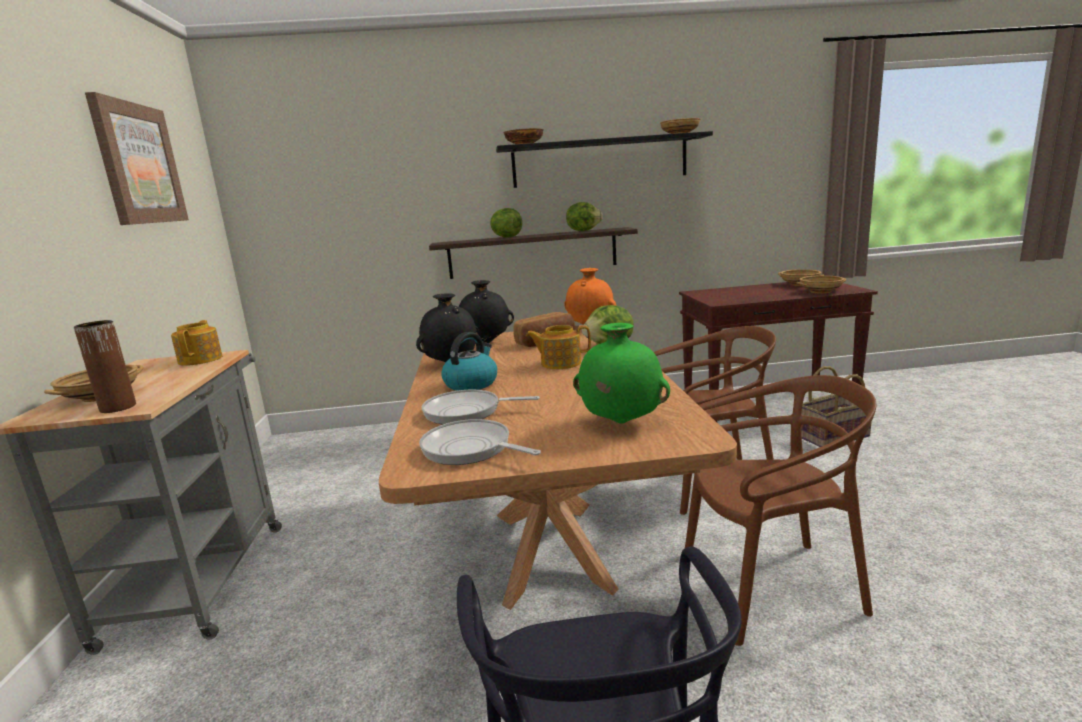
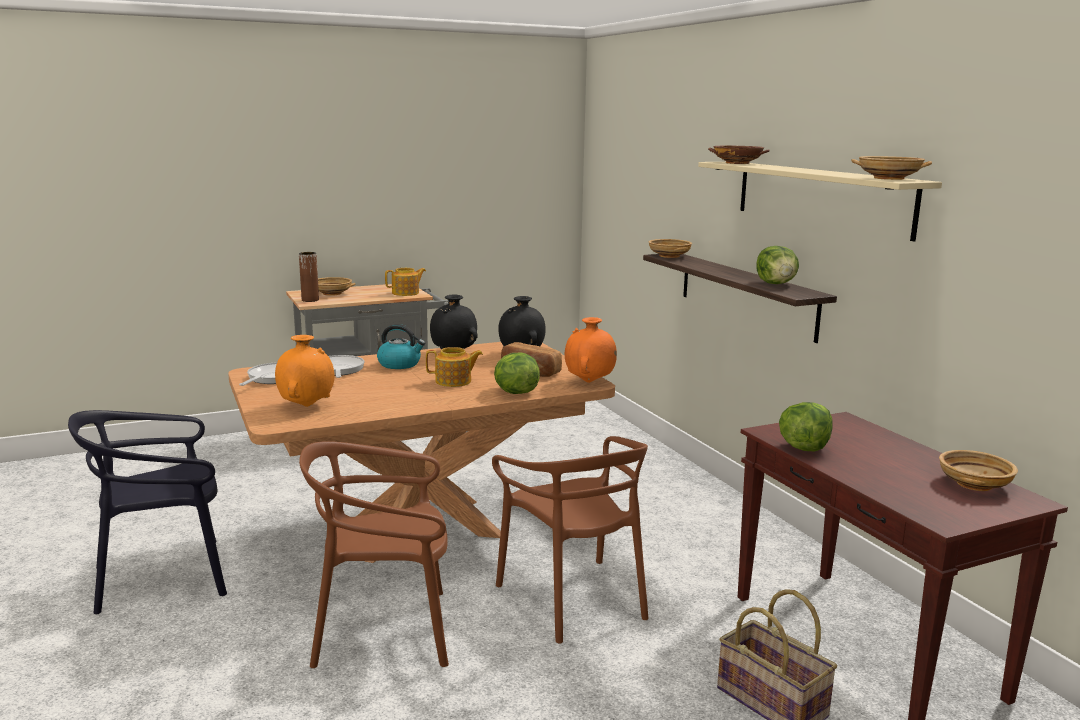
camera: 70 degrees right, 0 degrees up
picture [85,92,189,225] -> none
lettuce [490,208,522,238] -> lettuce moved to [779,402,832,451]
black shelf [496,131,713,188] -> beige shelf [698,162,942,242]
teapot [526,325,591,369] -> teapot turned 105 degrees clockwise [426,347,483,387]
green vase [573,323,670,424] -> orange vase [275,335,335,407]
brown chair [685,375,876,646] -> brown chair turned 105 degrees clockwise [299,441,449,668]
beige bowl [796,275,846,293] -> beige bowl moved to [649,239,692,258]

